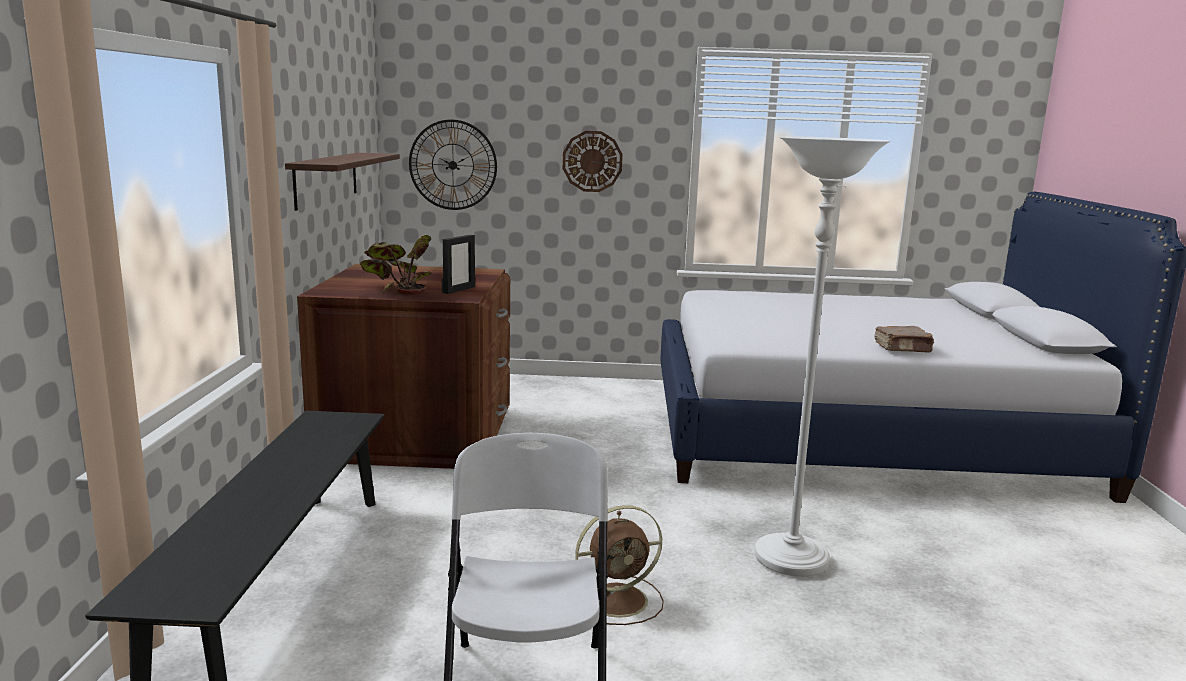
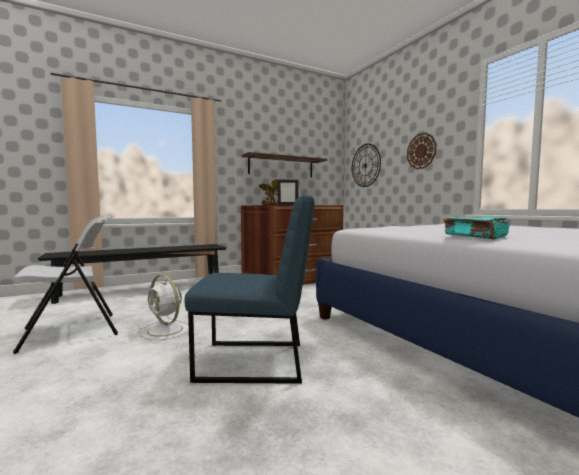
camera: 60 degrees right, 10 degrees down
brown fan [575,505,664,625] -> white fan [139,274,189,340]
white floor lamp [755,136,890,577] -> blue chair [185,195,315,384]
brown book [874,326,934,352] -> turquoise book [443,217,510,239]

